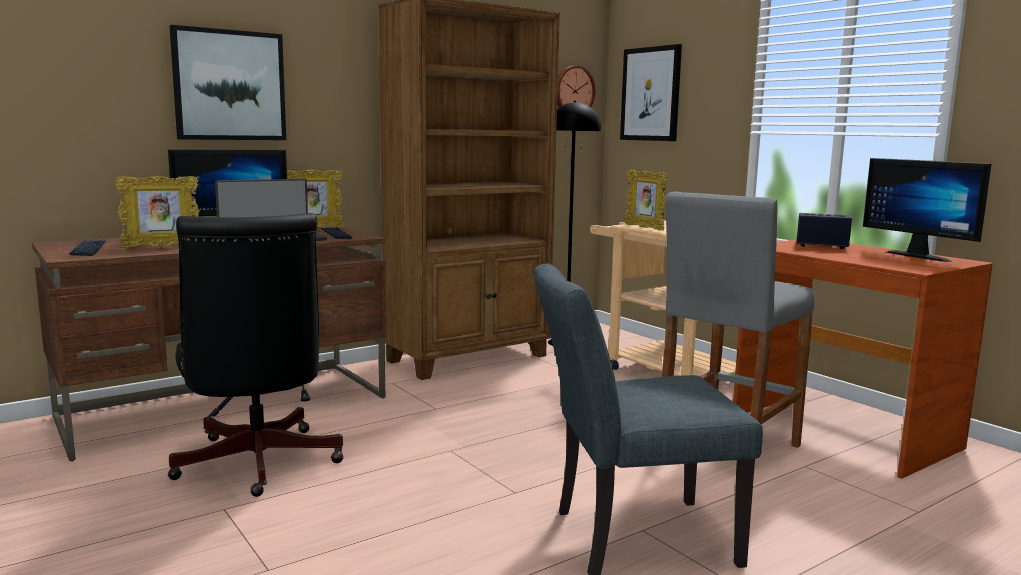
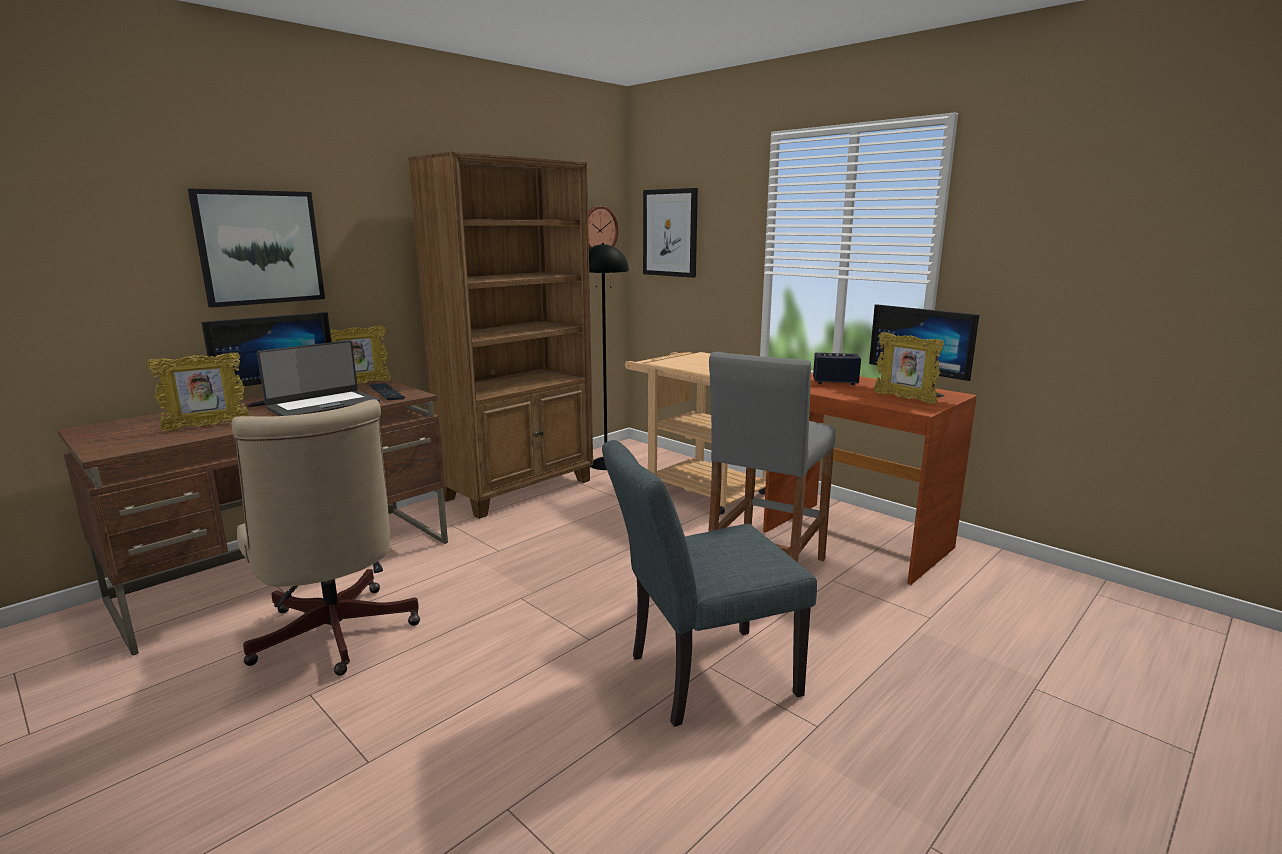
camera: 10 degrees left, 5 degrees up
keyboard [70,240,106,256] -> none
black office chair [168,213,343,497] -> beige office chair [232,399,420,676]
picture frame [624,170,667,231] -> picture frame moved to [874,332,944,404]

